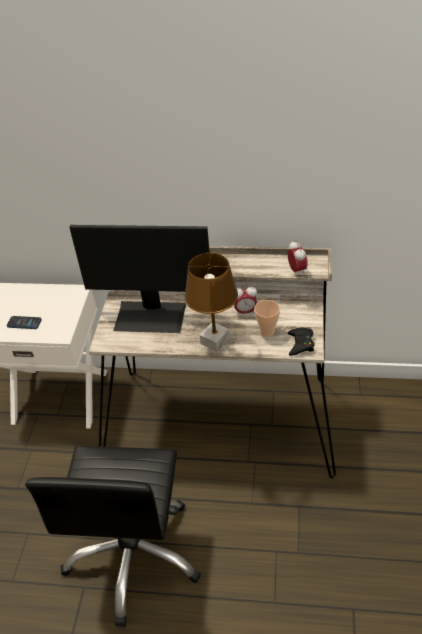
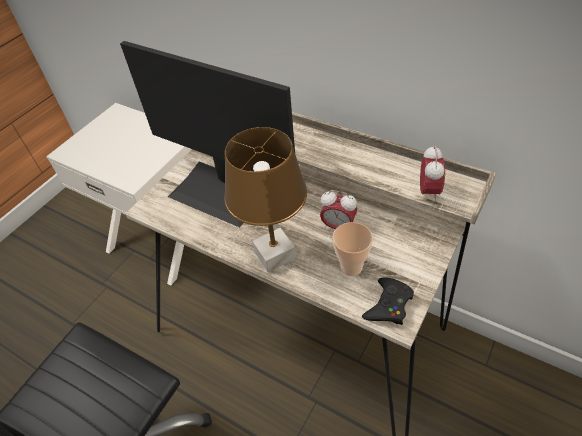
camera: 25 degrees right, 5 degrees up
phone [7,316,42,329] -> none

